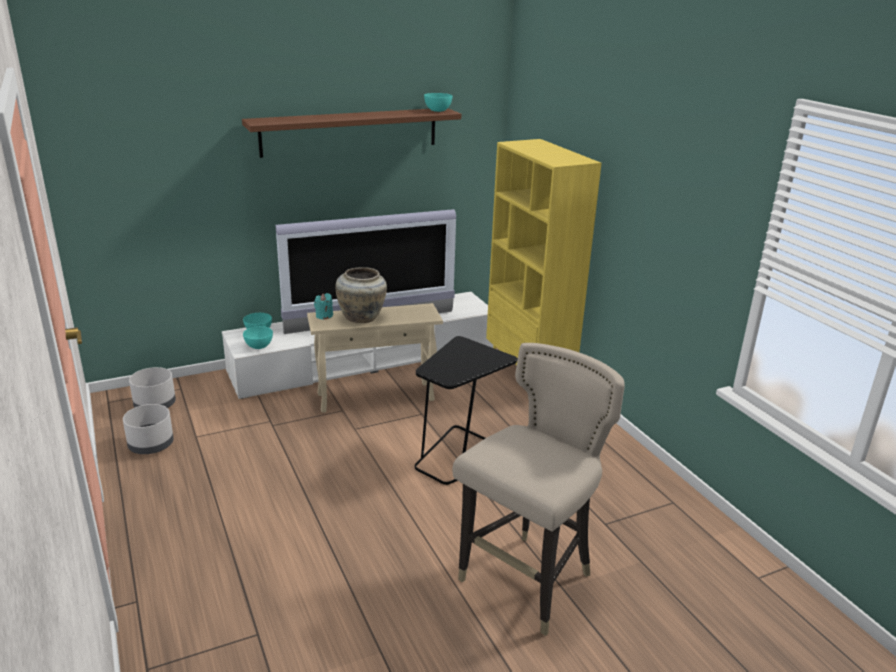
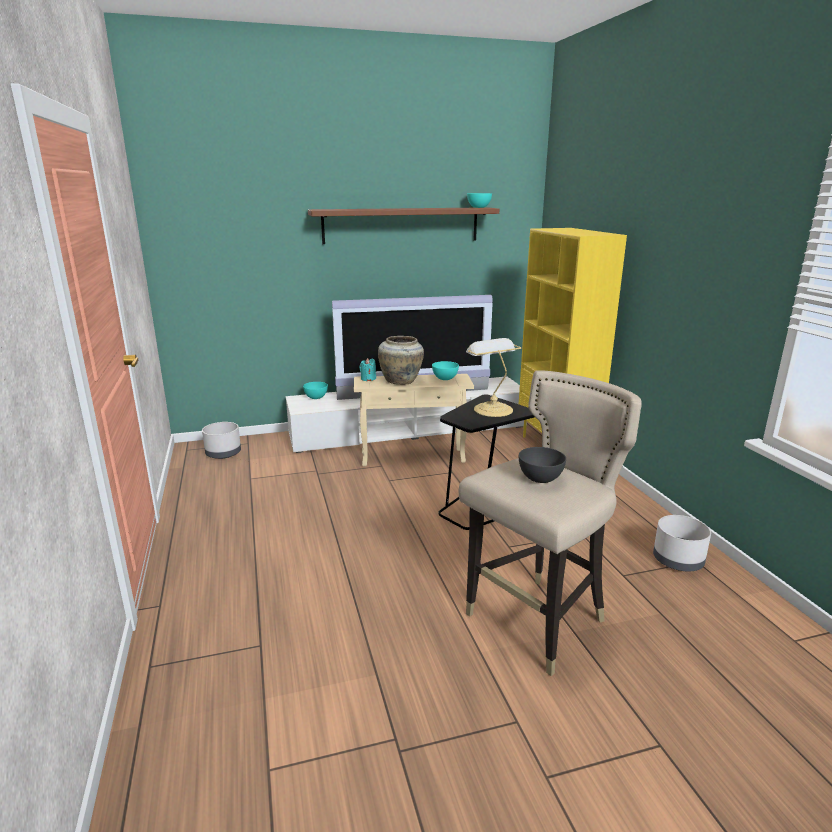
camera: 10 degrees right, 5 degrees down
grey planter [123,404,174,454] -> grey planter moved to [653,515,711,571]
turquoise bowl [243,326,273,349] -> turquoise bowl moved to [432,361,459,380]
none -> table lamp [466,338,521,417]
none -> grey bowl [519,447,566,483]

